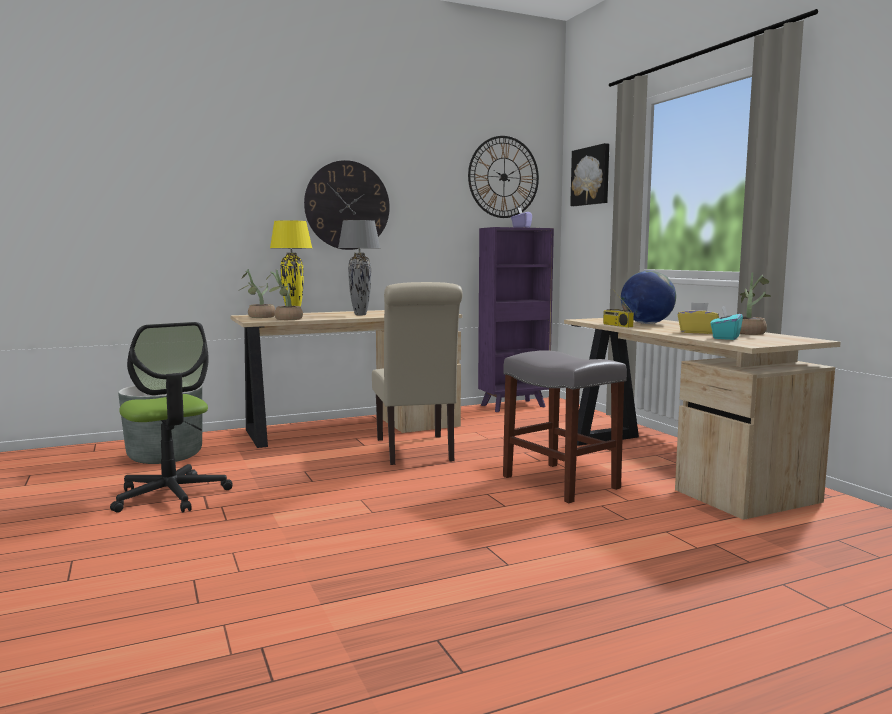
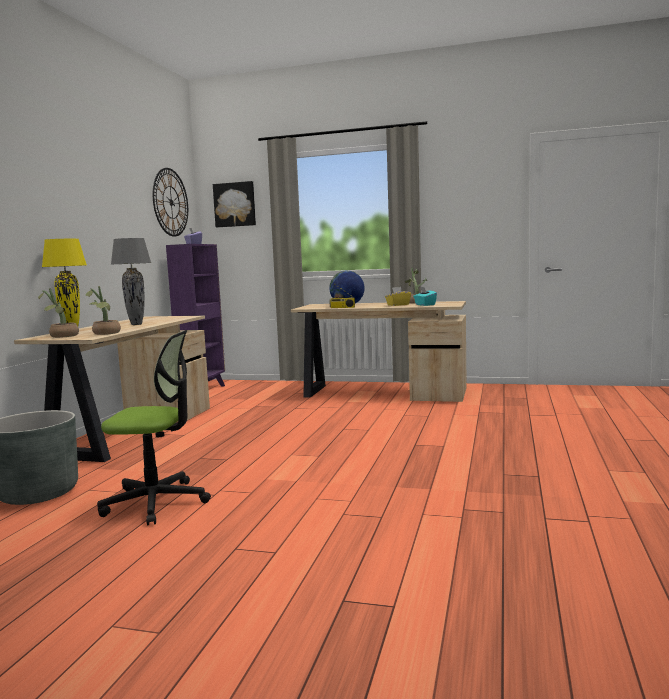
camera: 50 degrees left, 0 degrees up
wall clock [304,160,390,250] -> none
beige chair [372,282,463,465] -> none
grey stool [503,350,627,503] -> none

